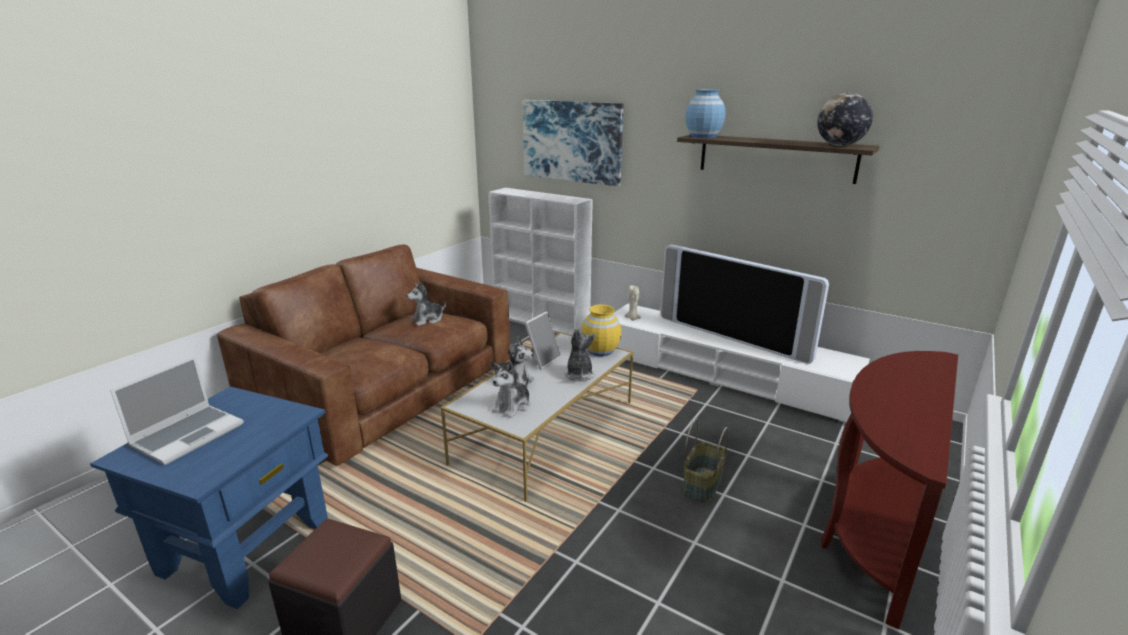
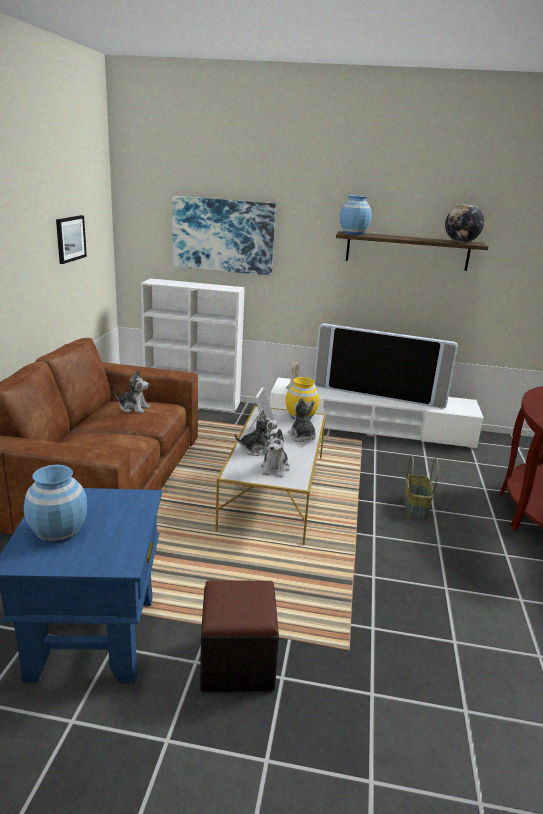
camera: 25 degrees left, 0 degrees up
laptop [110,356,244,465] -> blue vase [24,465,87,544]
plush toy [406,282,446,326] -> plush toy turned 105 degrees counterclockwise [114,370,150,413]
none -> picture [56,215,87,264]

